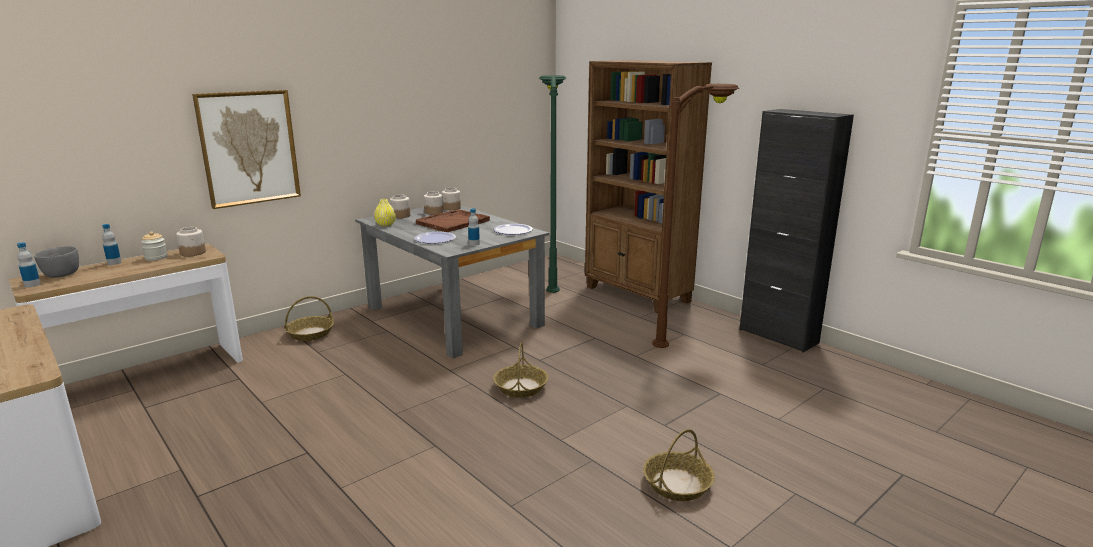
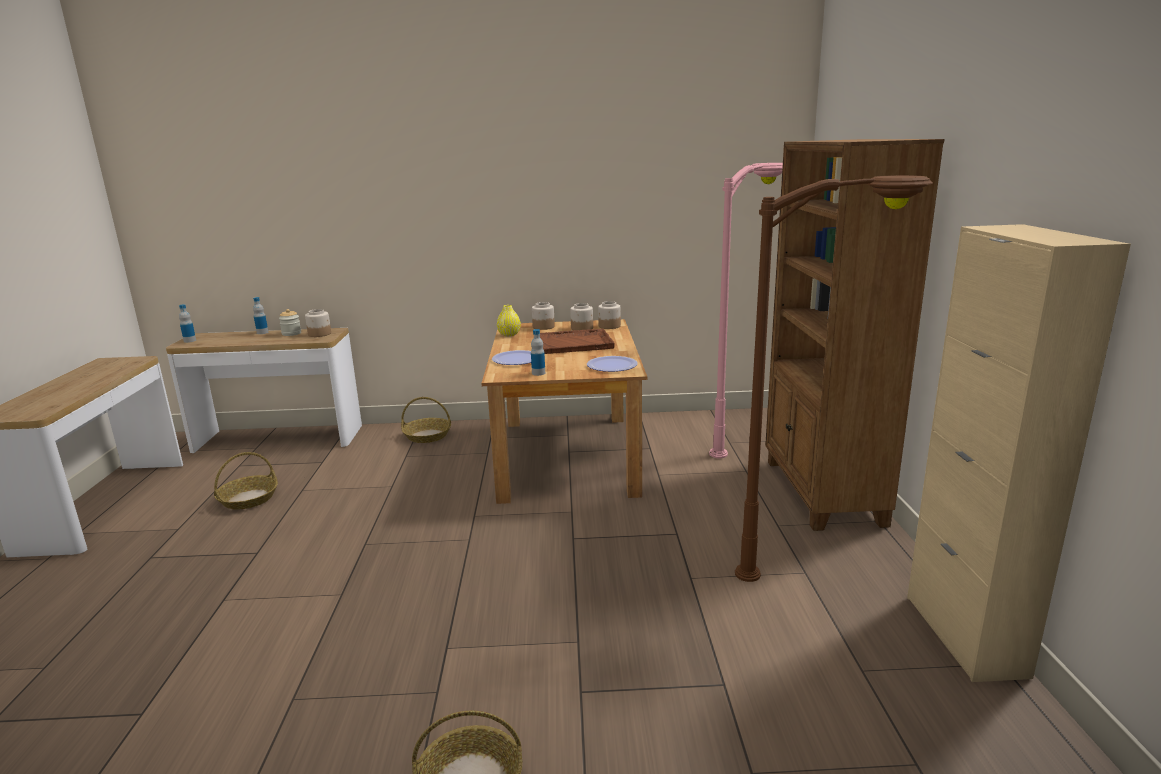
camera: 40 degrees right, 0 degrees up
grey bowl [34,246,79,278] -> none
picture [192,90,301,209] -> none
grey dining table [355,206,550,358] -> brown dining table [481,319,647,504]
basket [493,342,548,398] -> basket moved to [214,452,278,510]
green floor lamp [539,75,567,293] -> pink floor lamp [709,163,783,459]
black cabinet [740,109,854,352] -> beige cabinet [907,224,1131,682]

